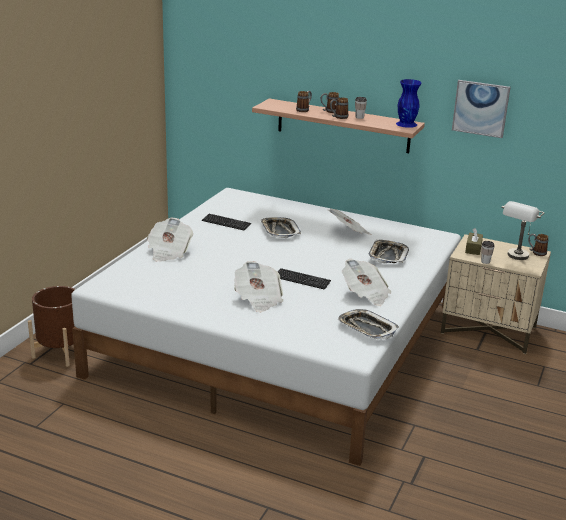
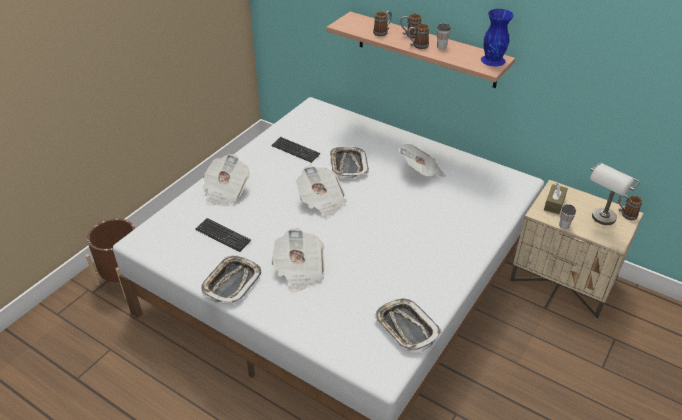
camera: 10 degrees right, 15 degrees up
keyboard [278,268,331,290] -> keyboard moved to [195,218,251,252]
newspaper [342,259,392,306] -> newspaper moved to [296,165,347,218]
tray [369,240,409,263] -> tray moved to [201,256,261,303]
picture [452,80,511,138] -> none

